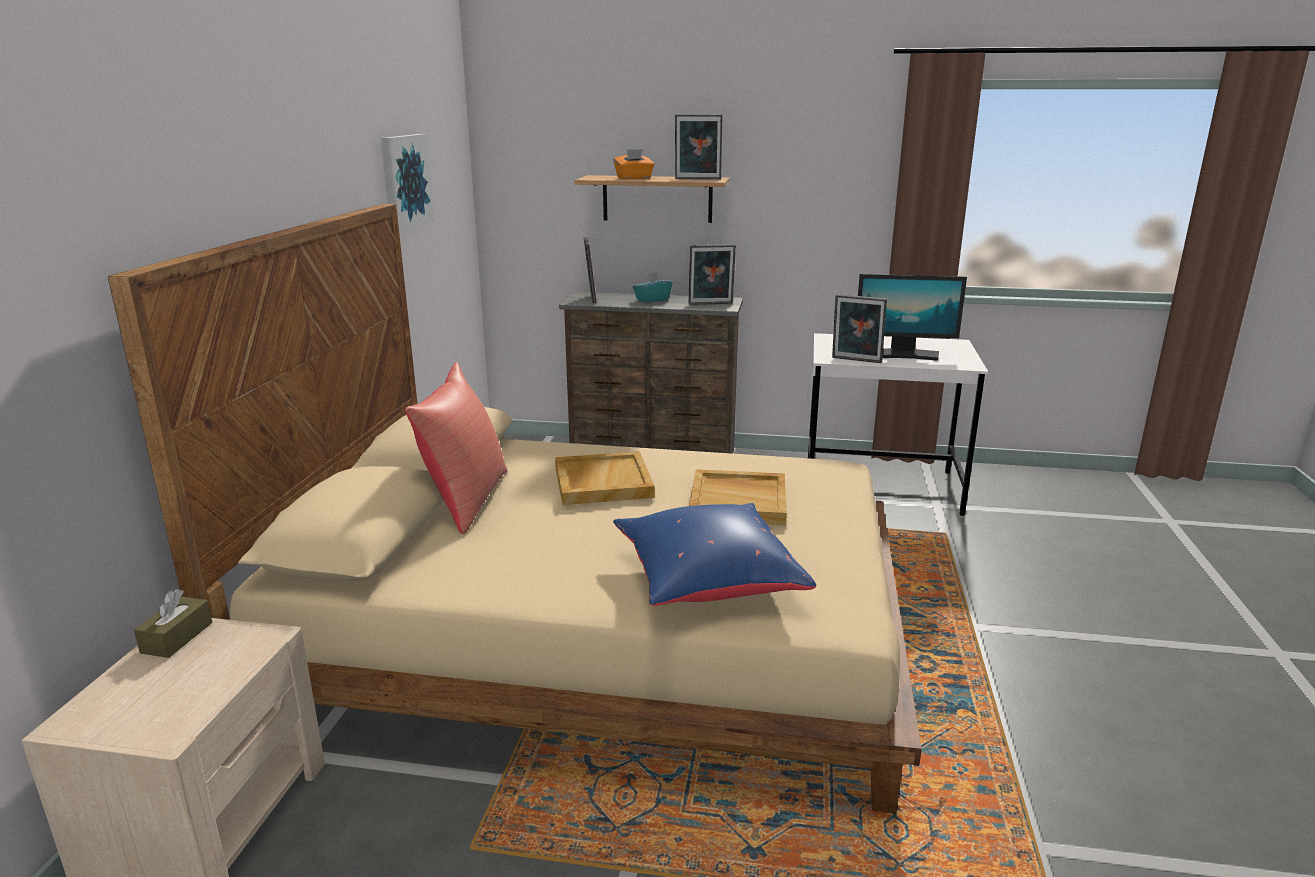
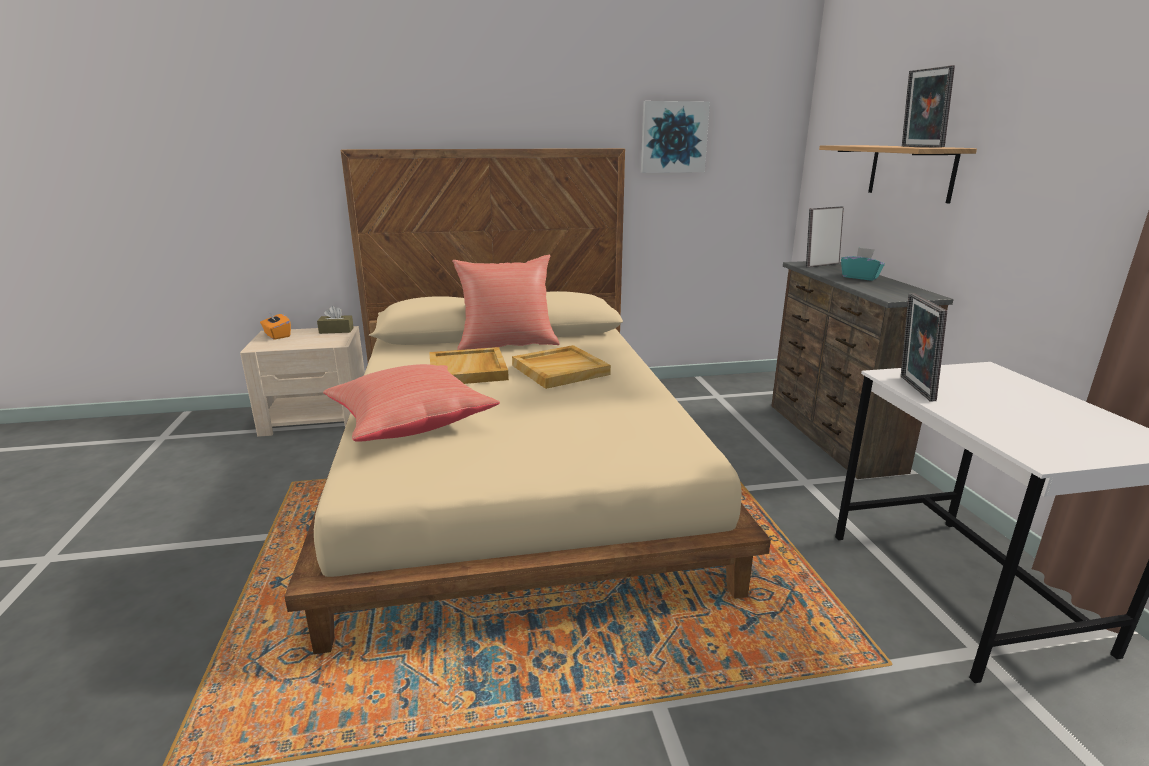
camera: 70 degrees right, 0 degrees up
orange tissue box [613,149,654,180] -> orange tissue box moved to [260,311,291,340]
blue pillow [613,503,816,606] -> red pillow [323,364,500,442]
picture frame [688,244,736,305] -> none
beige tray [689,469,787,525] -> beige tray moved to [429,347,509,384]
monitor [858,274,967,361] -> none

